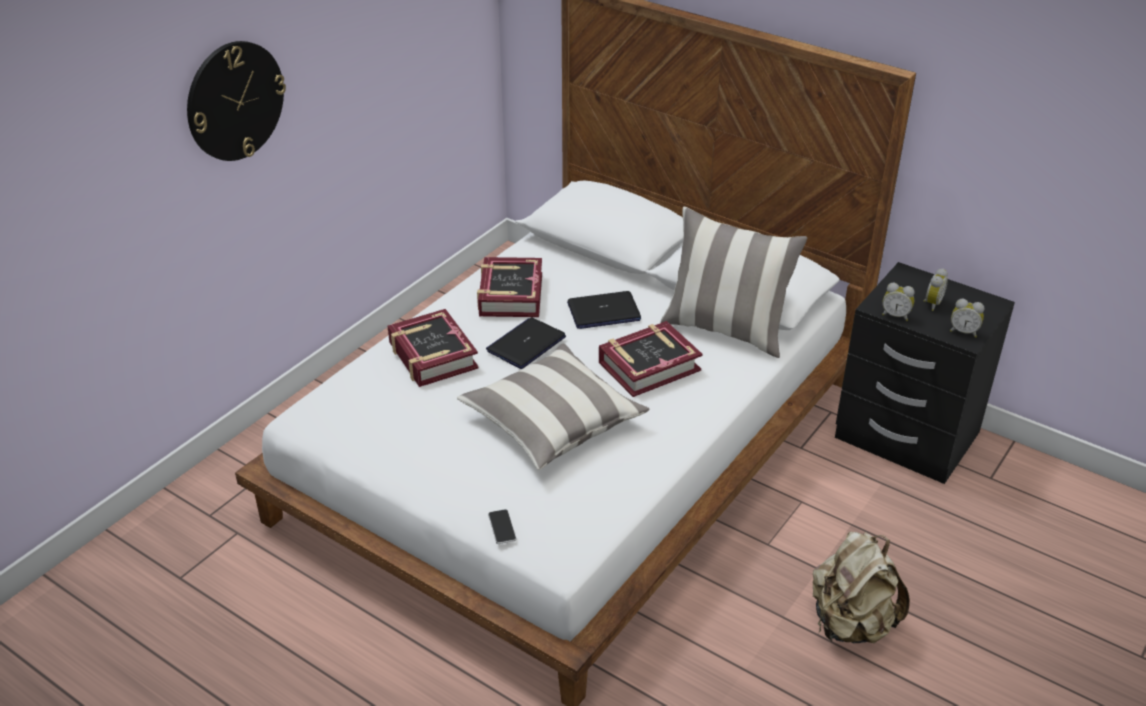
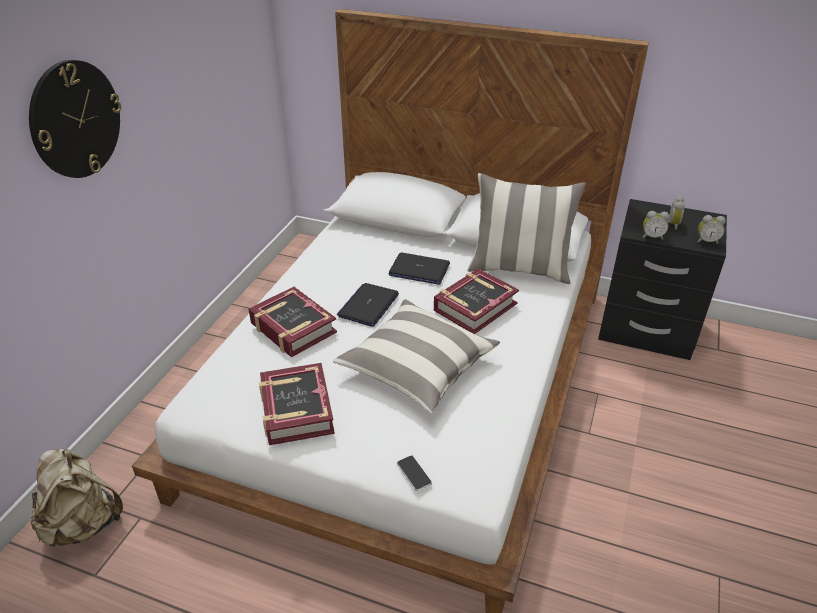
camera: 15 degrees left, 0 degrees up
book [477,257,542,317] -> book moved to [259,363,335,445]
laptop [567,291,641,329] -> laptop turned 45 degrees clockwise [388,253,450,285]
beige backpack [813,532,910,643] -> beige backpack moved to [31,448,123,547]

